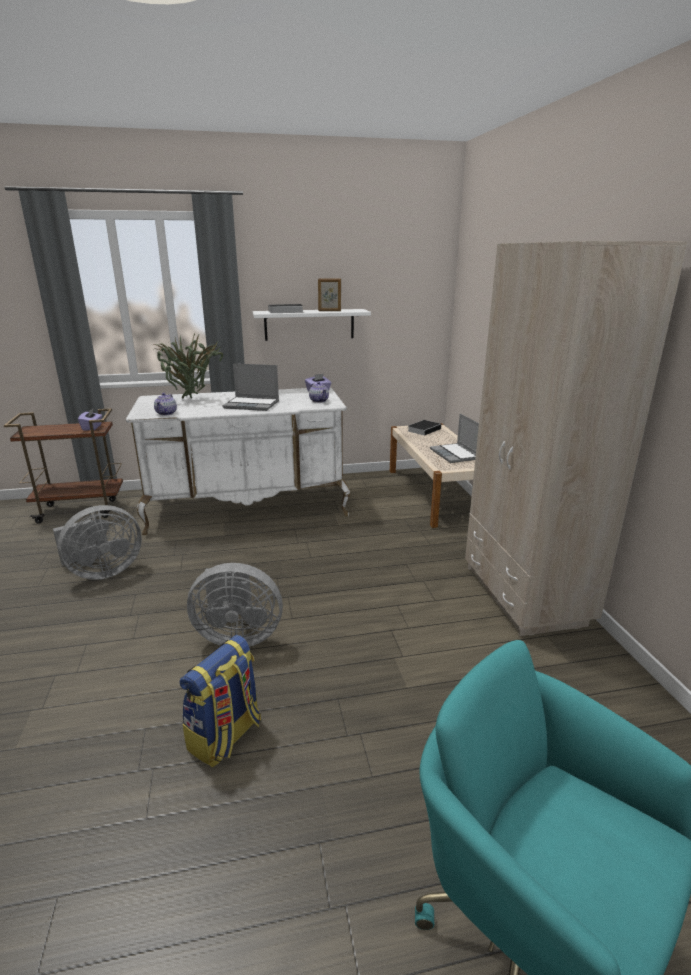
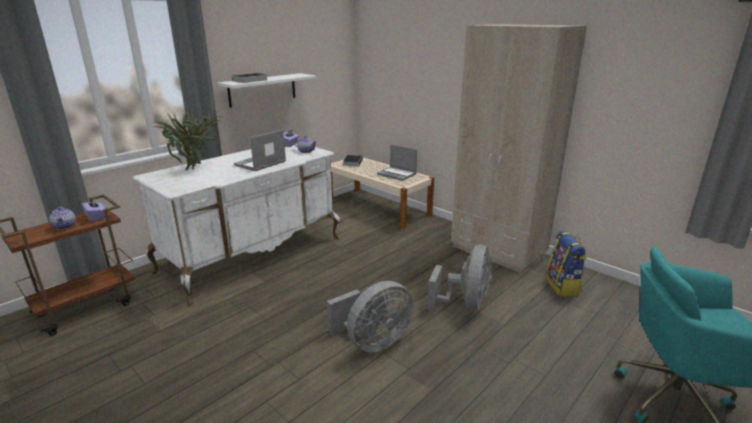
camera: 35 degrees left, 0 degrees up
grey fan [53,505,142,580] -> grey fan moved to [427,244,492,311]
teapot [154,393,177,416] -> teapot moved to [49,206,76,230]
backpack [179,635,261,767] -> backpack moved to [546,230,587,296]
laptop [222,363,279,411] -> laptop turned 150 degrees clockwise [234,129,286,171]
picture frame [318,279,341,311] -> none

